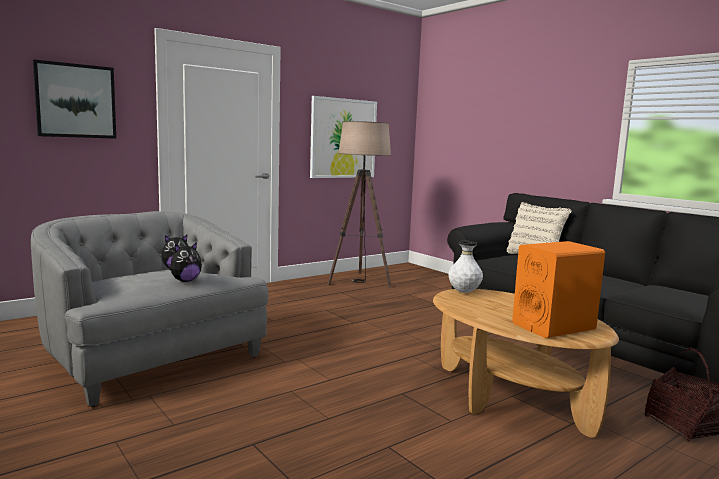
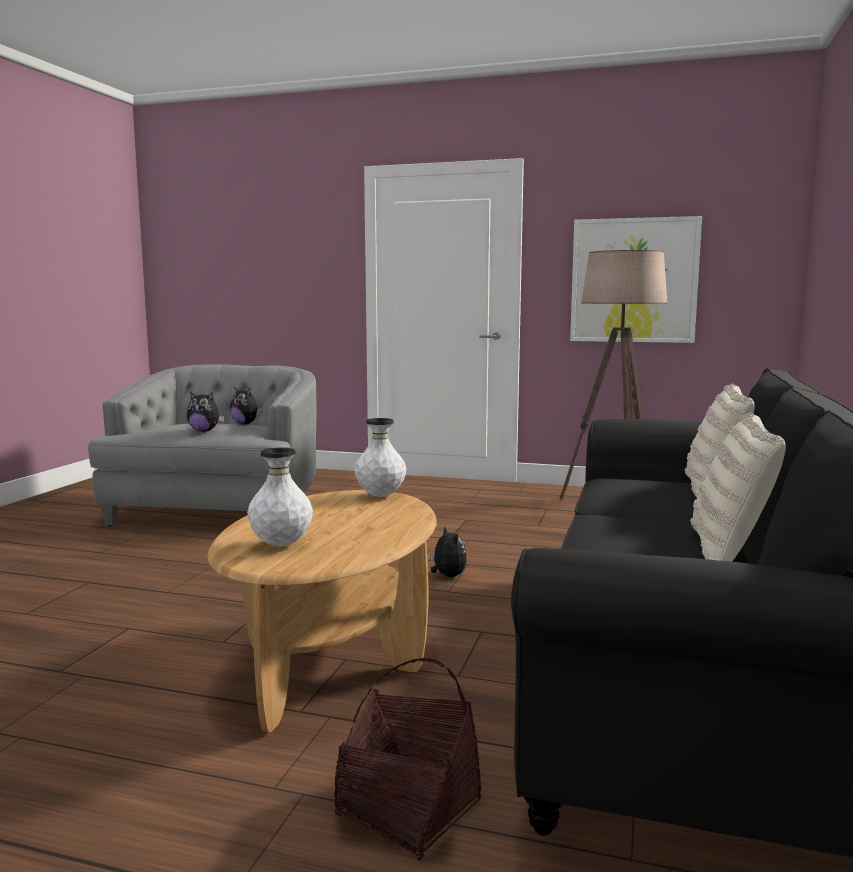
camera: 55 degrees right, 0 degrees up
picture [33,59,116,139] -> none
orange speaker [512,241,605,338] -> white vase [247,448,313,546]
none -> plush toy [431,527,467,577]
none -> beige pillow [690,412,786,562]

